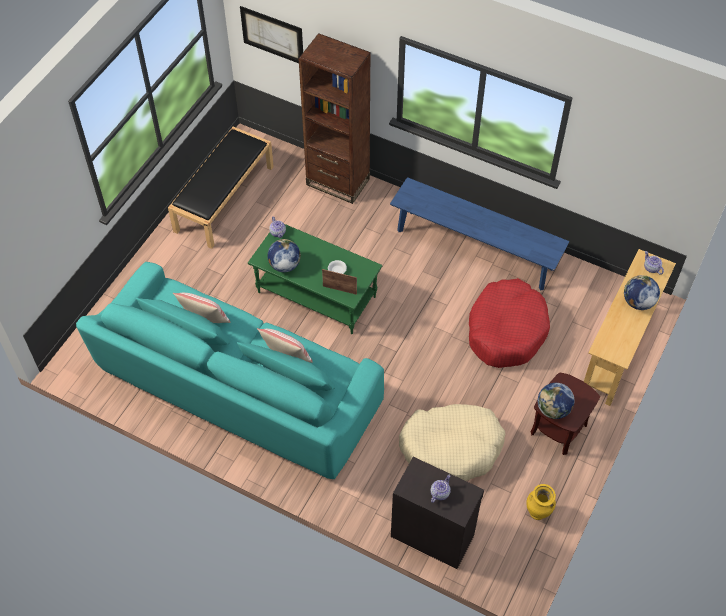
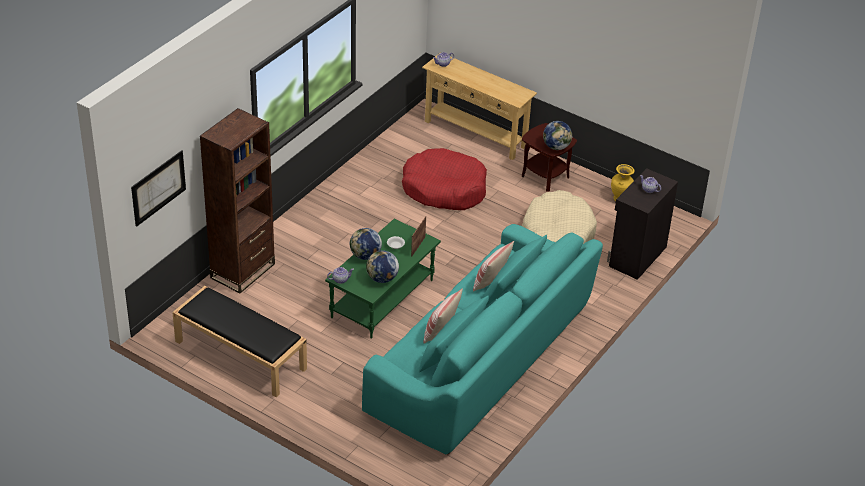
camera: 85 degrees left, 15 degrees down
blue bench [390,177,570,291] -> none
globe [624,275,660,310] -> globe moved to [350,228,382,260]

